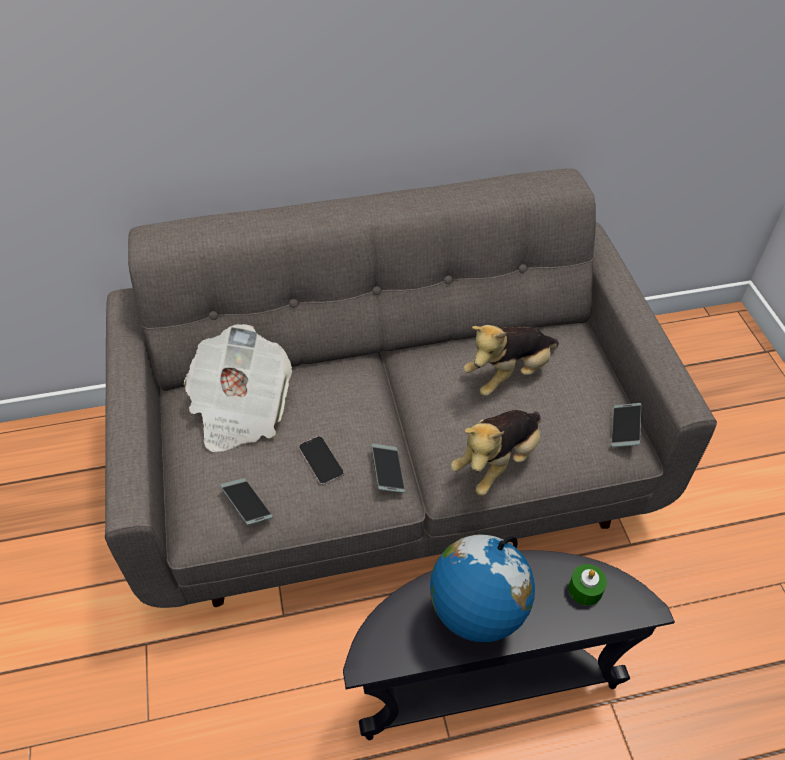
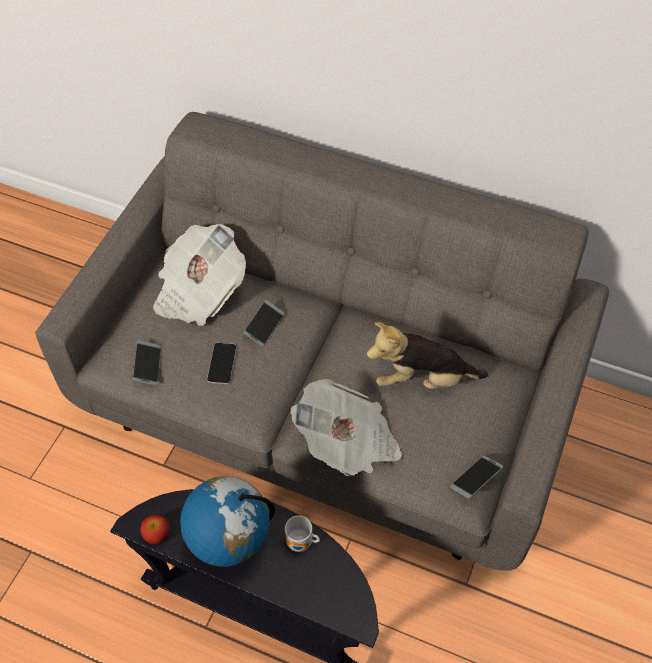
camera: 35 degrees right, 5 degrees up
phone [371,444,405,493] -> phone moved to [243,300,285,346]
plush toy [451,410,541,496] -> newspaper [291,379,402,477]
green candle [568,564,607,606] -> none
none -> apple [140,515,169,544]
none -> mug [285,516,320,552]

